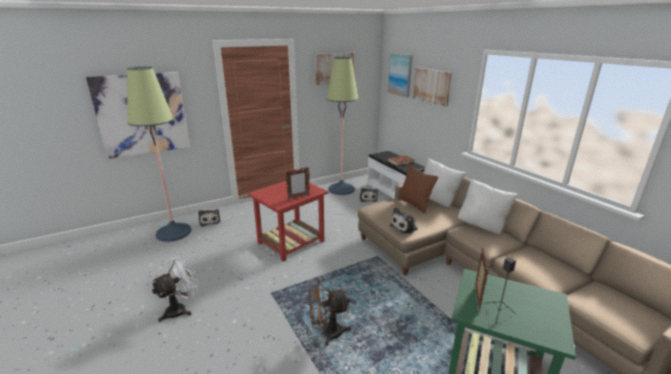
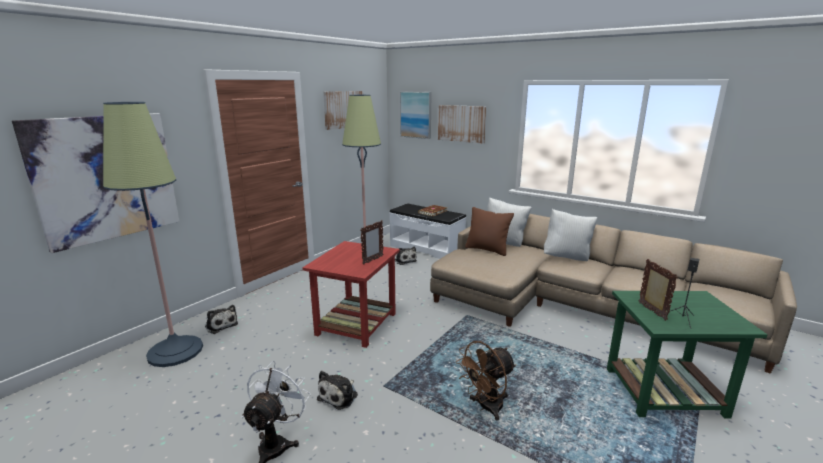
camera: 25 degrees left, 5 degrees down
plush toy [390,207,418,234] -> plush toy moved to [317,371,358,410]

